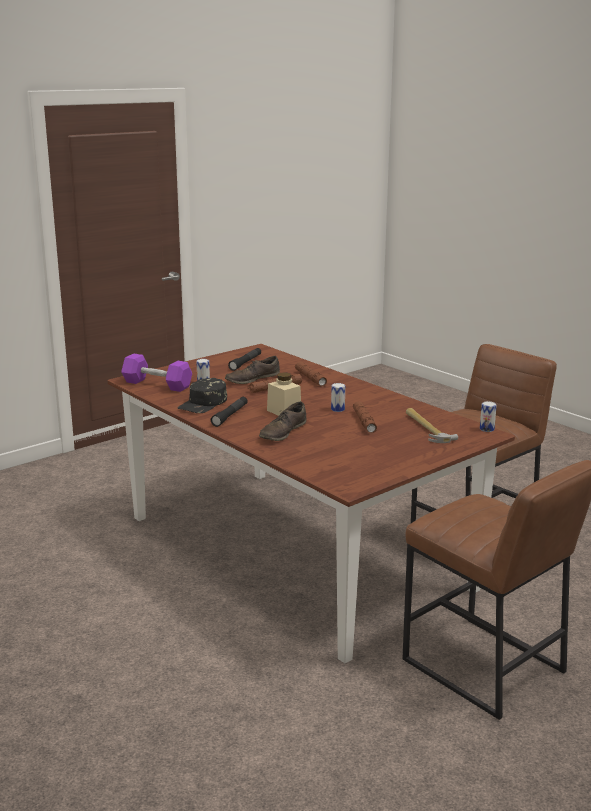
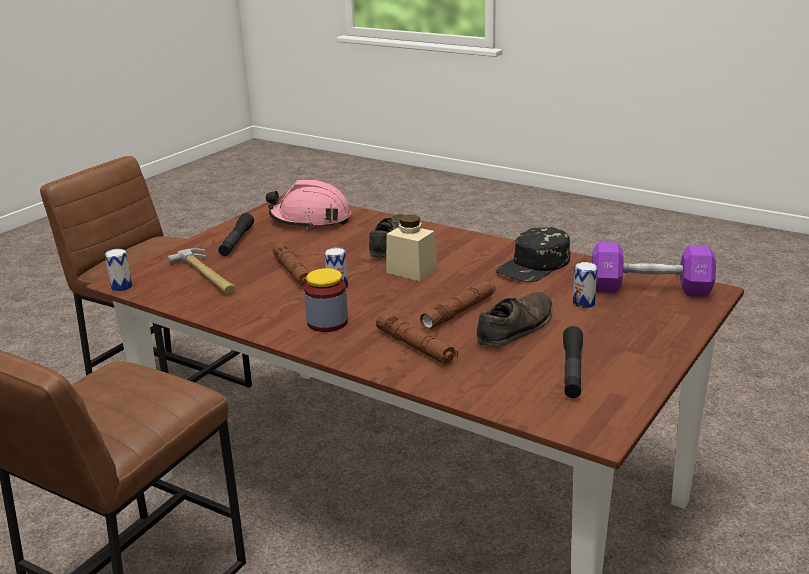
camera: 165 degrees right, 5 degrees up
black cap [178,378,227,413] -> black cap turned 150 degrees counterclockwise [496,227,570,282]
black flashlight [211,397,248,427] -> black flashlight moved to [218,213,254,256]
none -> pink hard hat [266,180,351,229]
none -> jar [304,268,348,332]

